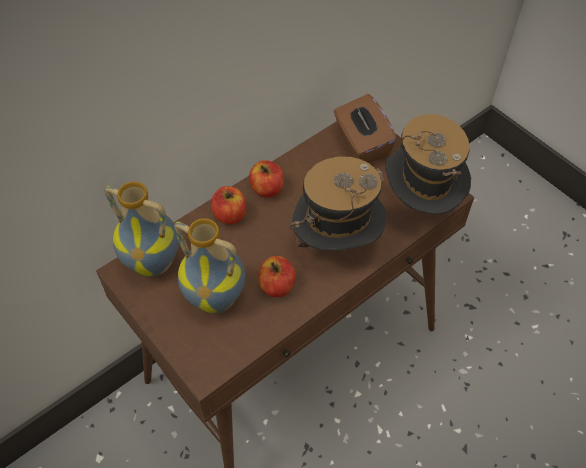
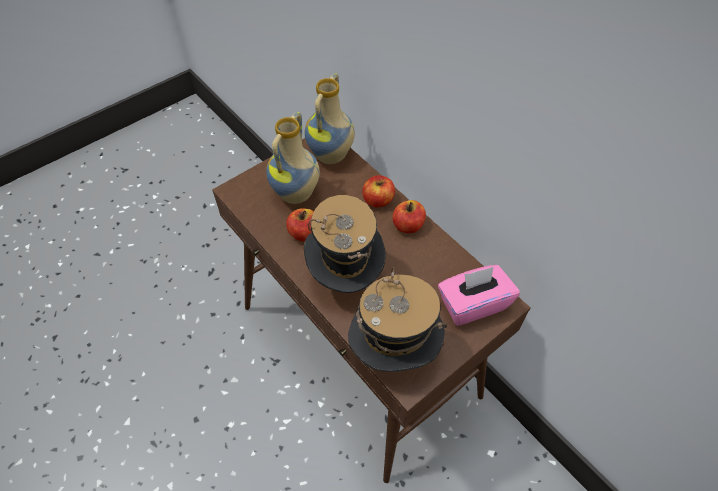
camera: 90 degrees right, 0 degrees up
brown tissue box [334,94,397,163] -> pink tissue box [438,265,520,326]

